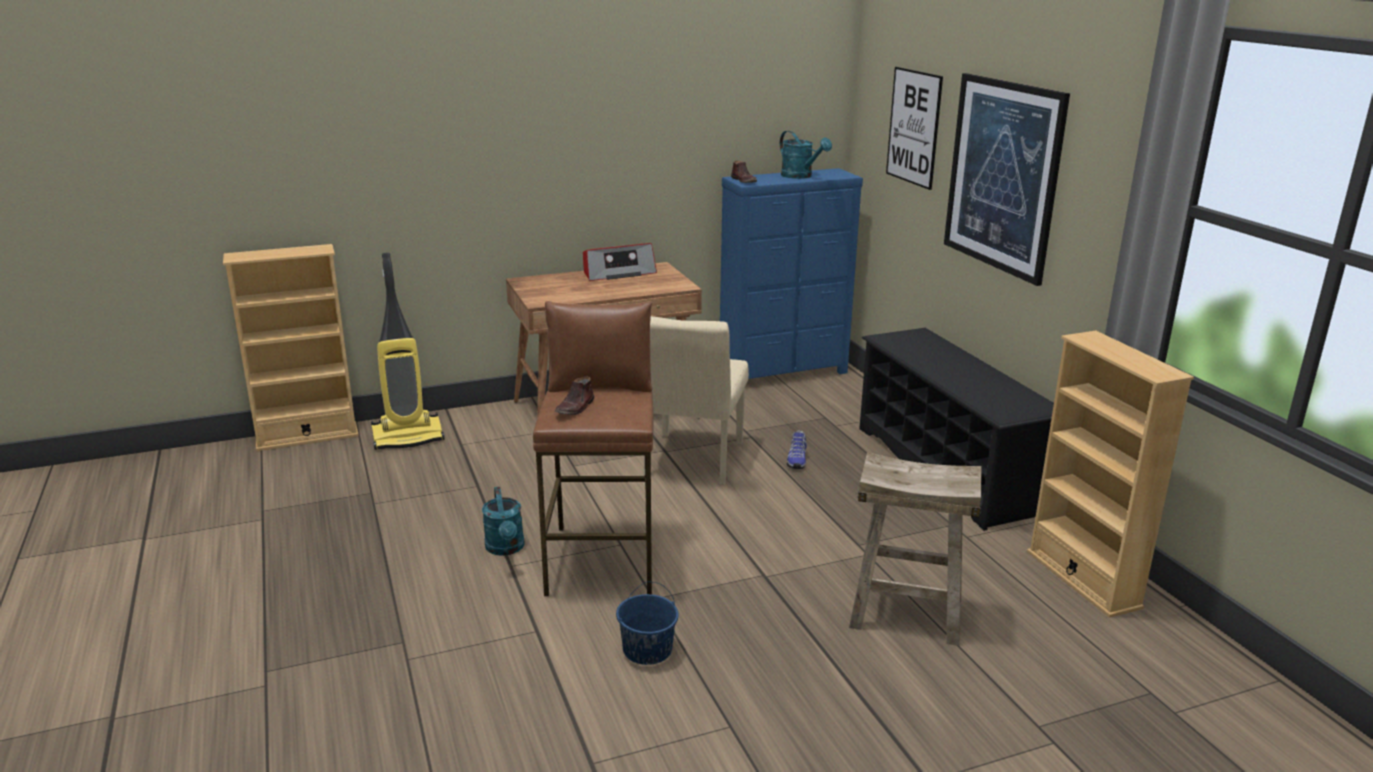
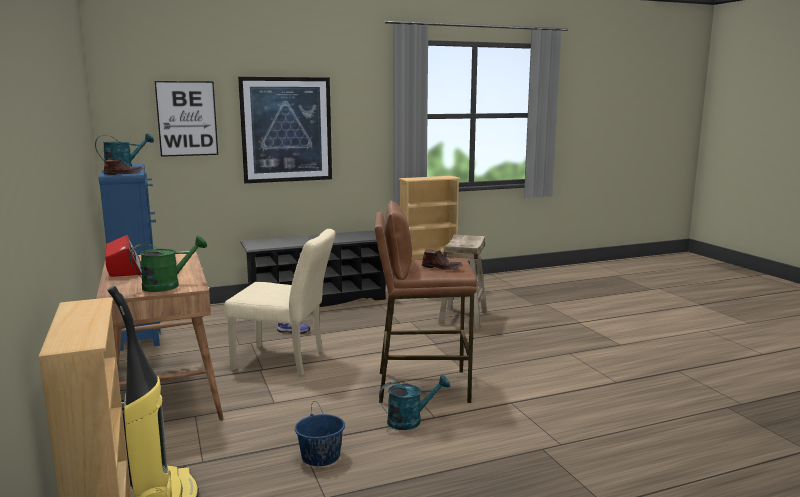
camera: 90 degrees left, 10 degrees down
blue bucket [616,582,679,665] -> blue bucket moved to [295,401,345,466]
none -> green watering can [130,236,207,292]

